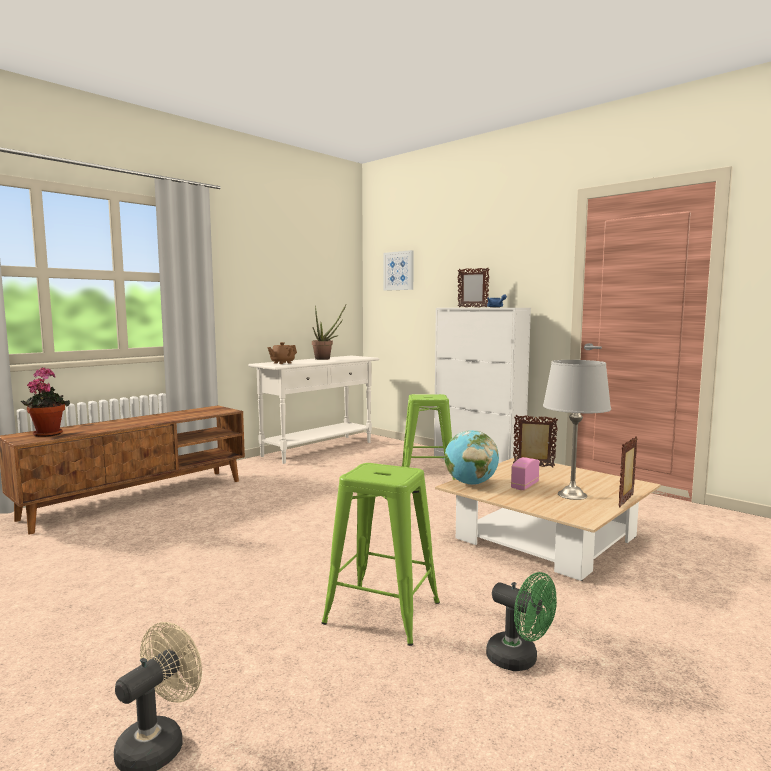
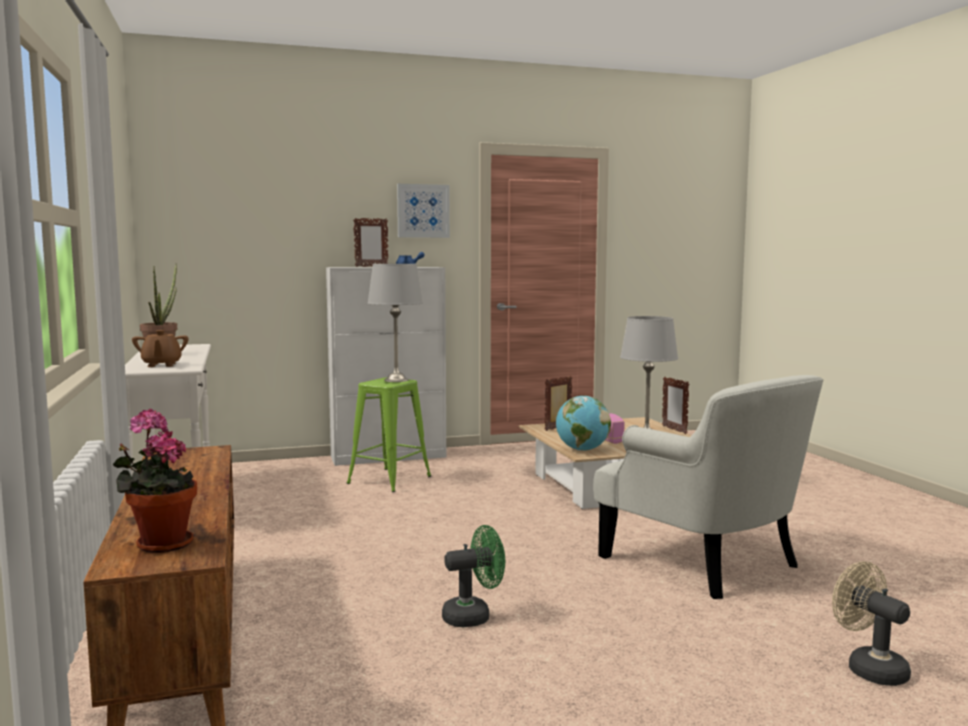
camera: 60 degrees left, 0 degrees up
green stool [322,463,440,646] -> white armchair [593,375,824,599]
picture [383,250,414,291] -> picture moved to [397,184,450,238]
green fan [486,572,557,671] -> green fan moved to [442,525,505,627]
none -> grey table lamp [367,264,423,382]

